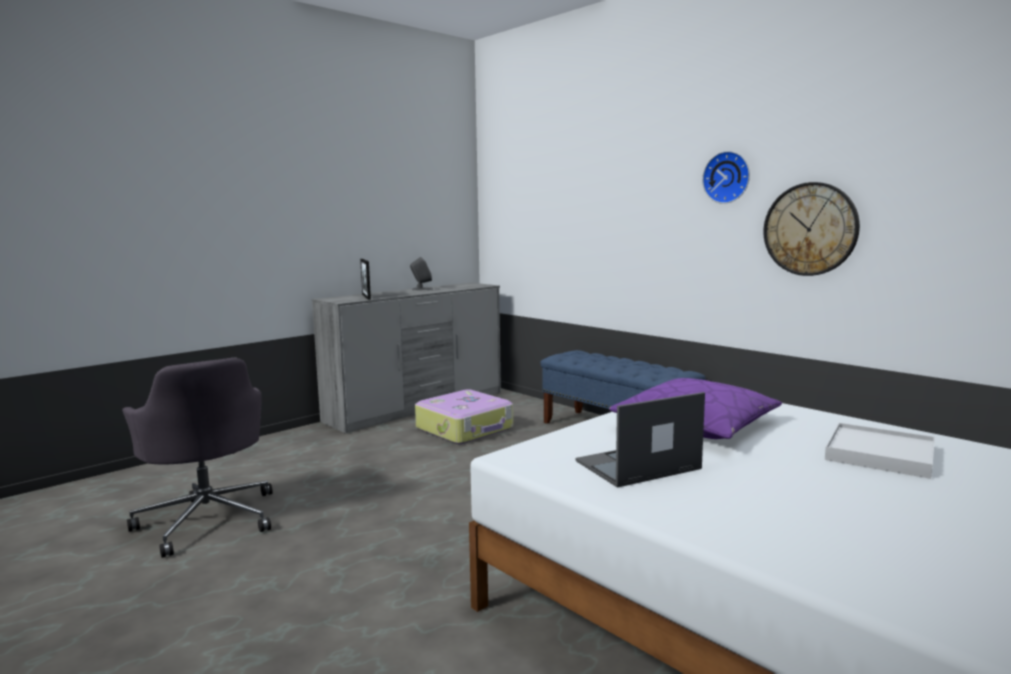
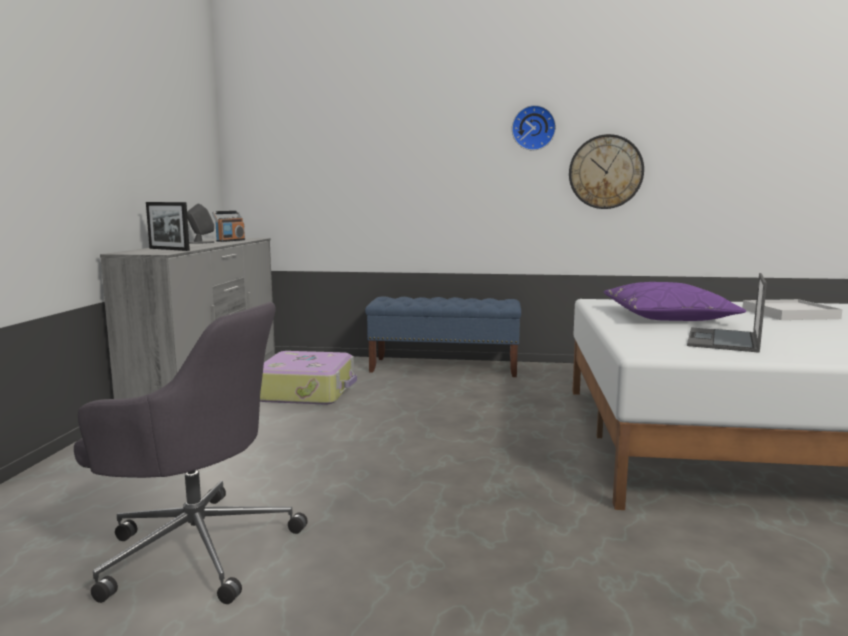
camera: 40 degrees left, 0 degrees up
none -> radio [212,211,245,242]

